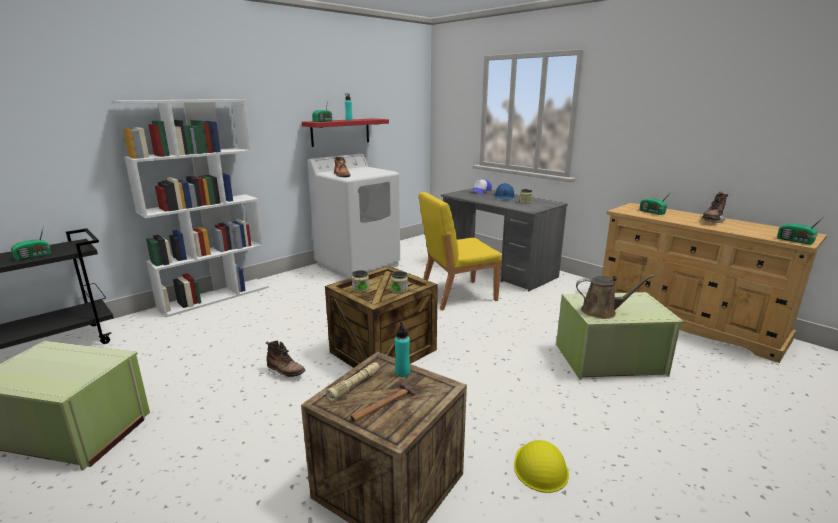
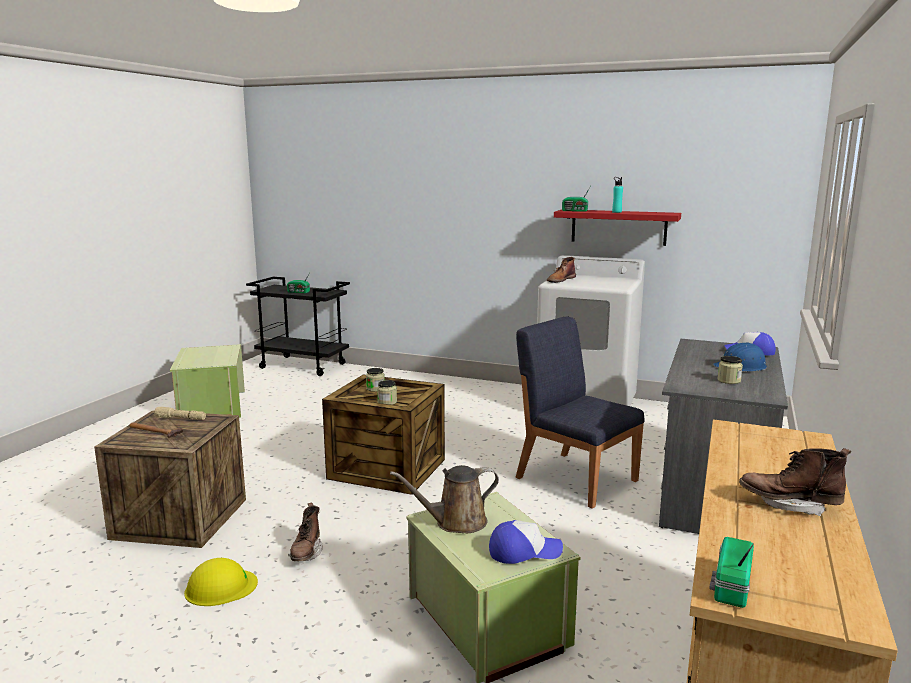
camera: 65 degrees right, 5 degrees down
white bookcase [112,99,269,318] -> none
brown boot [266,341,306,378] -> brown boot moved to [288,502,323,561]
turquoise bottle [395,322,410,377] -> none
yellow chair [419,192,502,310] -> blue chair [516,317,645,509]
brown watering can [576,275,654,319] -> brown watering can turned 90 degrees clockwise [390,465,499,533]
radio [640,191,672,215] -> none
none -> cap [489,520,563,564]

